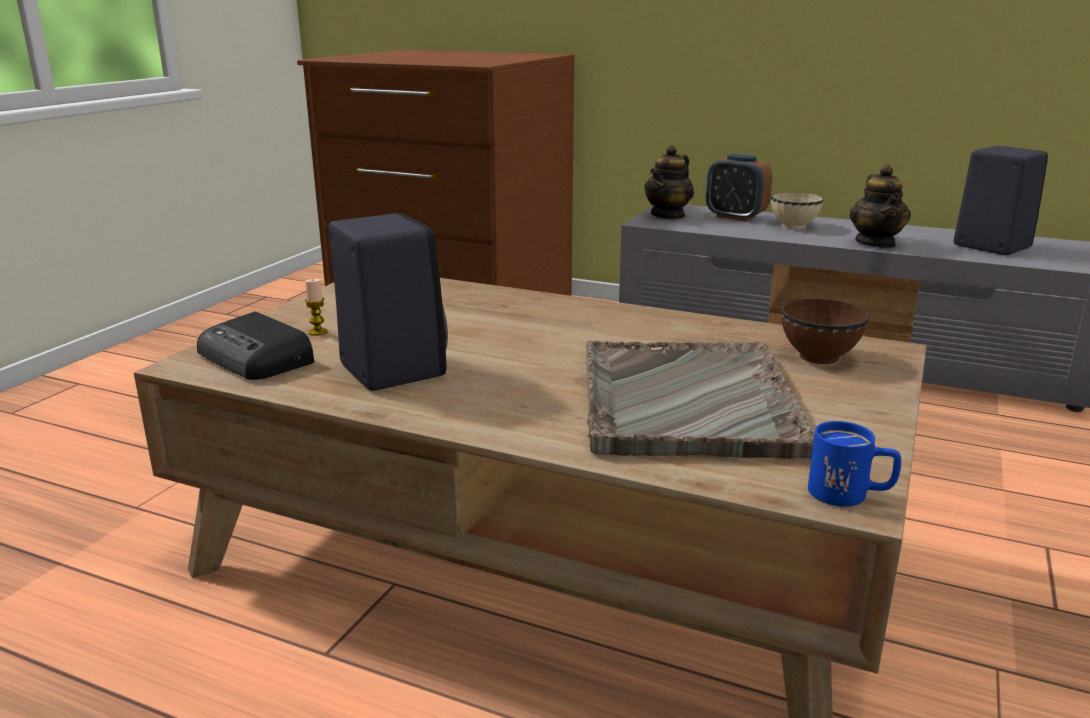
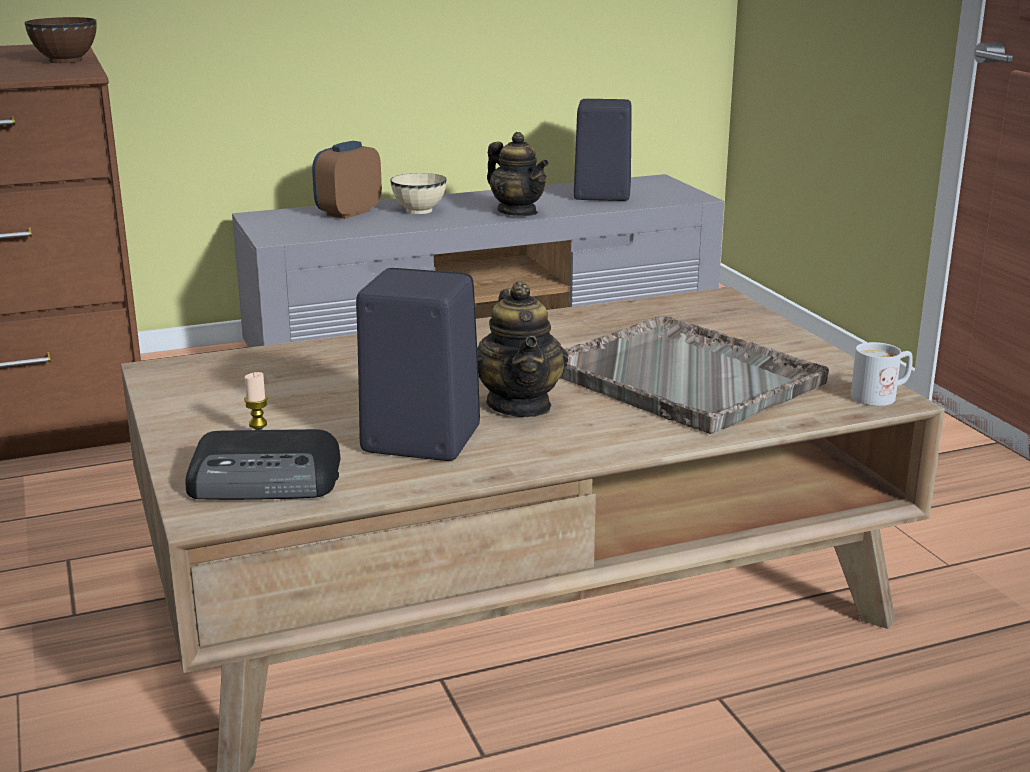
camera: 45 degrees left, 0 degrees up
teapot [644,145,694,220] -> teapot moved to [477,281,568,417]
alarm clock [706,154,772,222] -> alarm clock turned 135 degrees clockwise [312,141,382,219]
brown bowl [782,298,869,364] -> brown bowl moved to [24,17,97,63]
blue mug [808,421,901,507] -> white mug [851,342,913,406]

